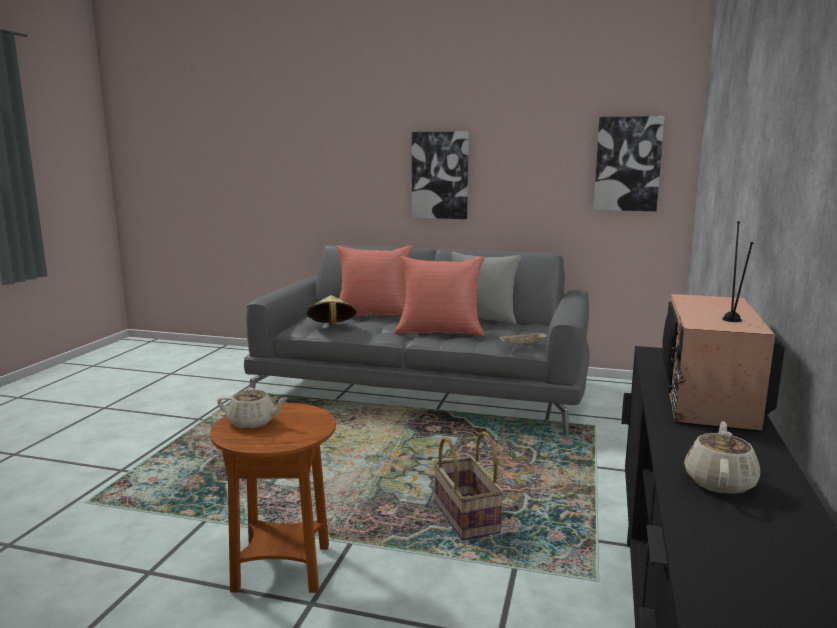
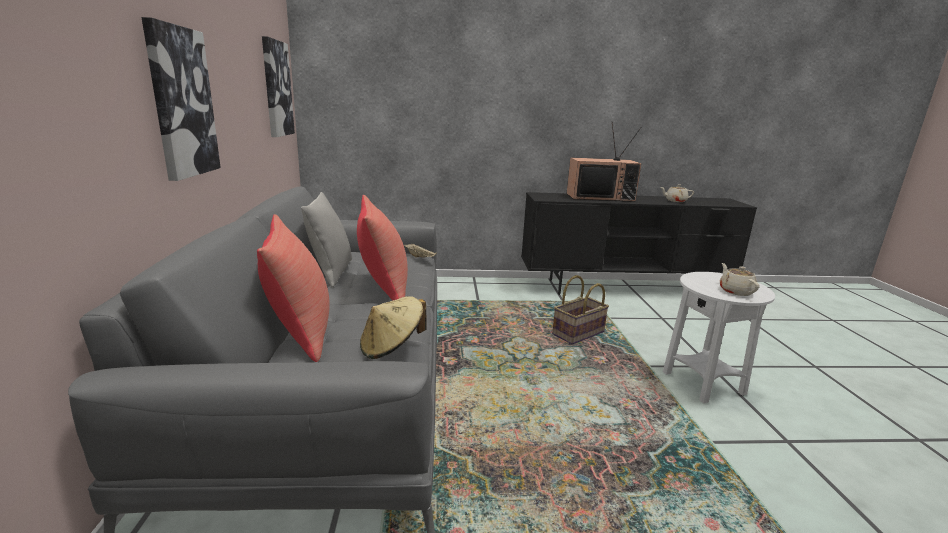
camera: 110 degrees left, 5 degrees up
brown side table [210,403,336,593] -> white side table [663,272,775,403]

